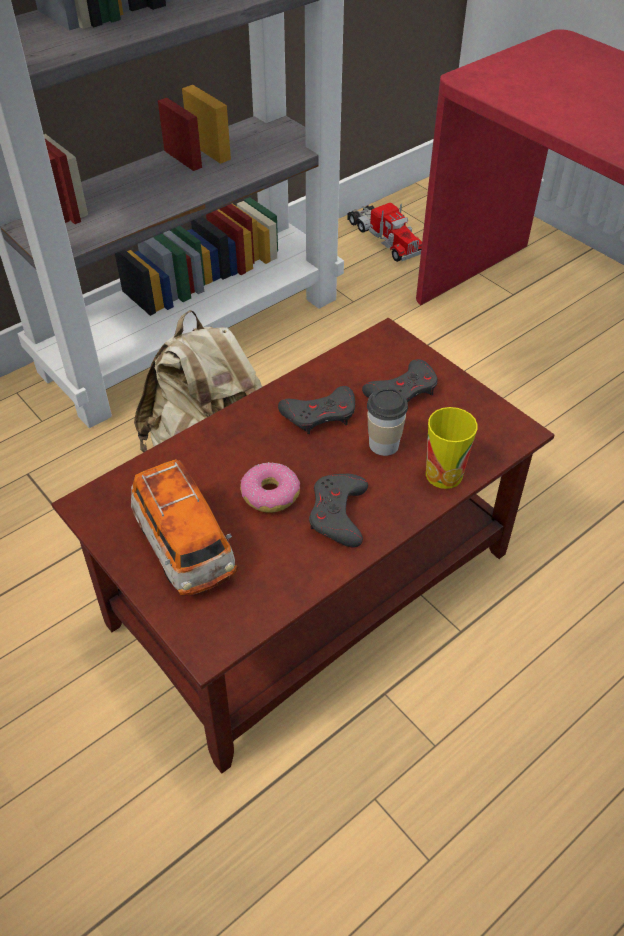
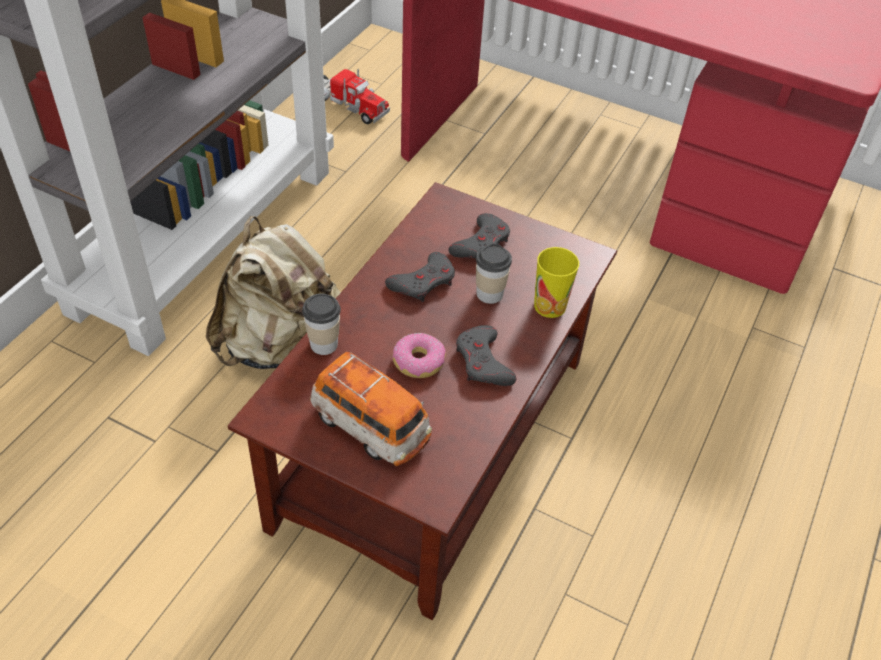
camera: 25 degrees left, 0 degrees up
none -> cup [302,293,341,355]

